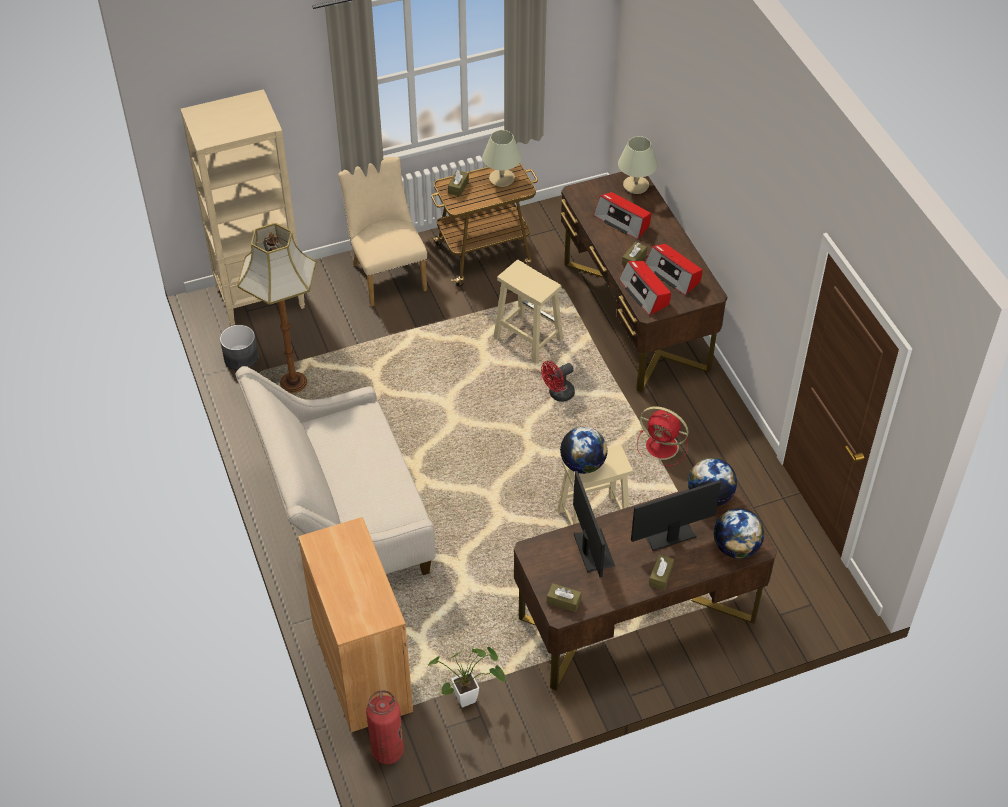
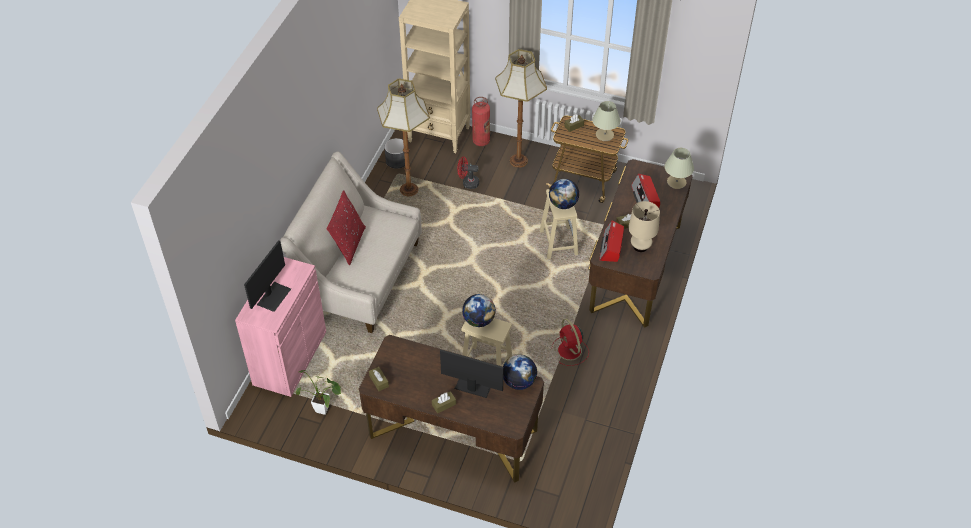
camera: 40 degrees right, 0 degrees up
brown cabinet [298,517,413,732] -> pink cabinet [235,257,326,397]
beige chair [338,157,427,306] -> floor lamp [495,49,547,168]
fire extinguisher [366,690,404,764] -> fire extinguisher moved to [472,97,490,146]
red fan [541,361,575,402] -> red fan moved to [457,157,479,189]
monitor [573,471,615,577] -> monitor moved to [244,240,291,312]
radio [645,244,702,295] -> beige table lamp [628,201,660,252]
globe [714,508,764,559] -> globe moved to [549,179,579,209]
none -> red pillow [326,190,366,265]

